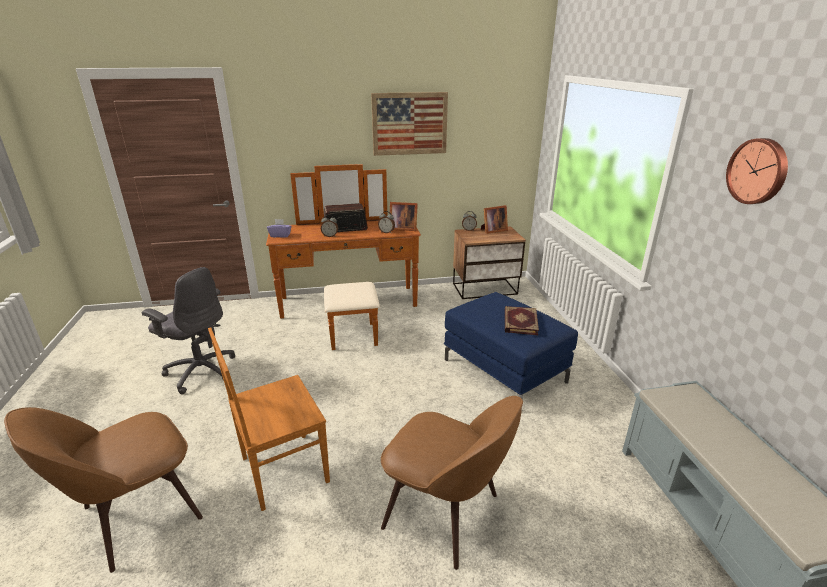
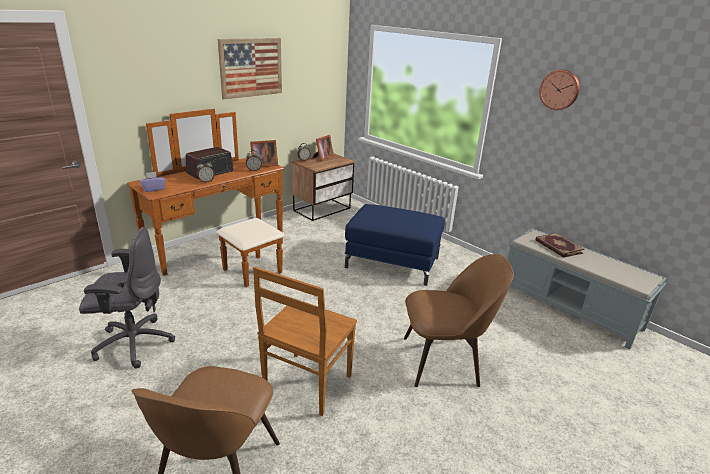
camera: 35 degrees left, 0 degrees up
book [505,306,539,335] -> book moved to [535,233,585,258]

